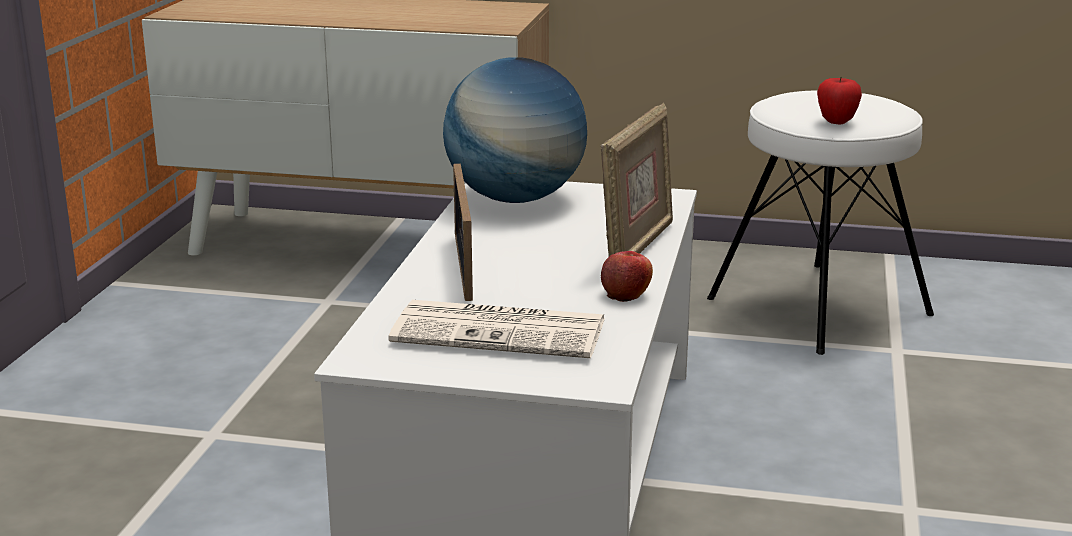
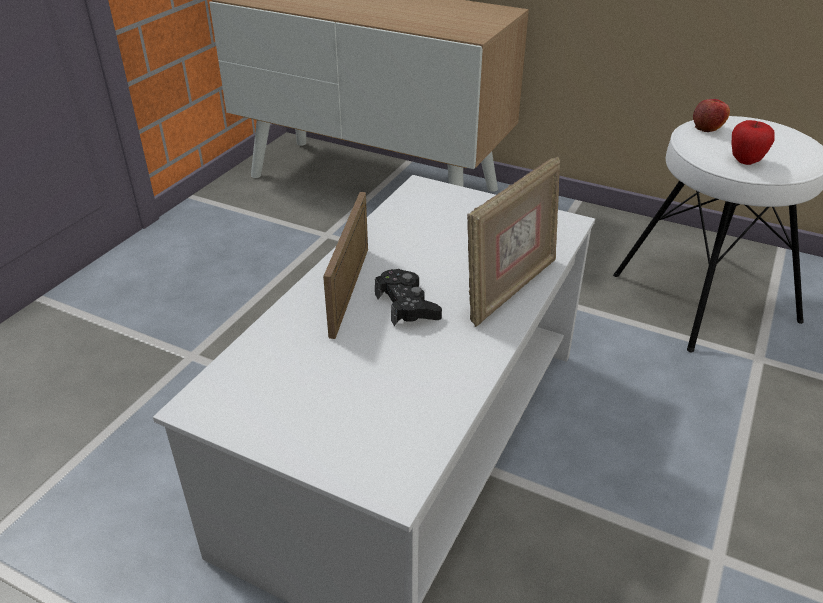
camera: 15 degrees right, 15 degrees up
newspaper [389,300,605,358] -> none
globe [443,57,587,203] -> none
apple [601,251,653,302] -> apple moved to [693,99,730,132]
none -> black game controller [375,269,442,326]

